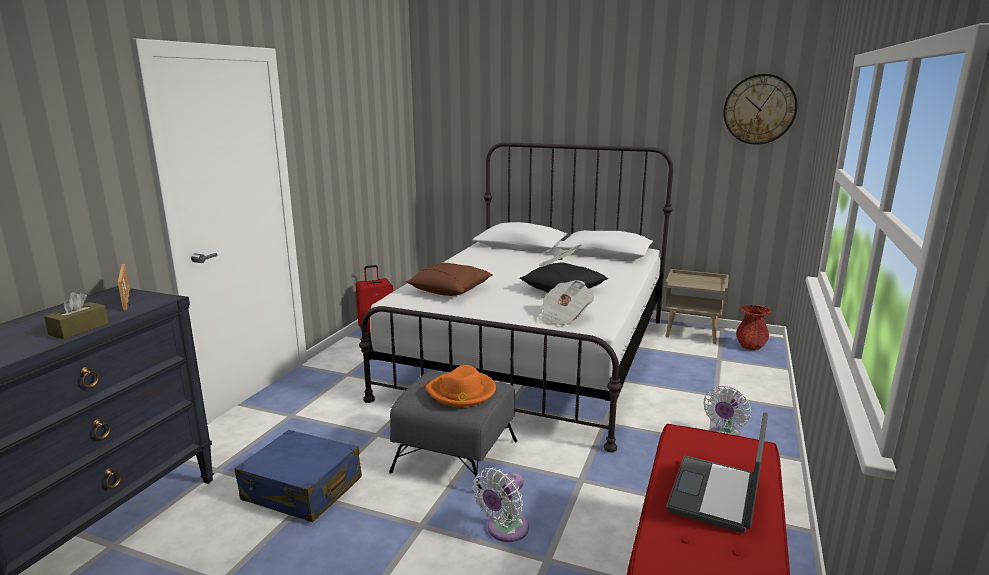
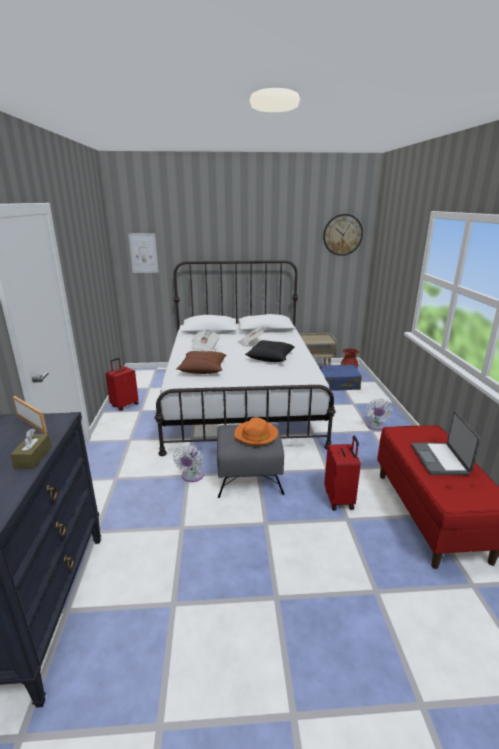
camera: 25 degrees left, 5 degrees up
blue suitcase [234,430,362,522] -> blue suitcase moved to [319,365,362,391]
white fan [473,468,529,542] -> white fan moved to [173,445,204,482]
newspaper [538,280,594,325] -> newspaper moved to [192,329,220,351]
none -> picture [128,233,159,273]
none -> red suitcase [324,436,361,510]

